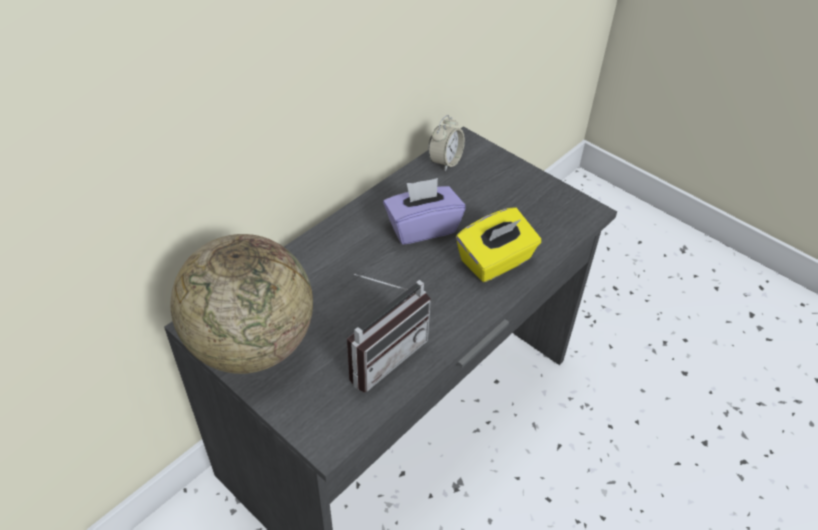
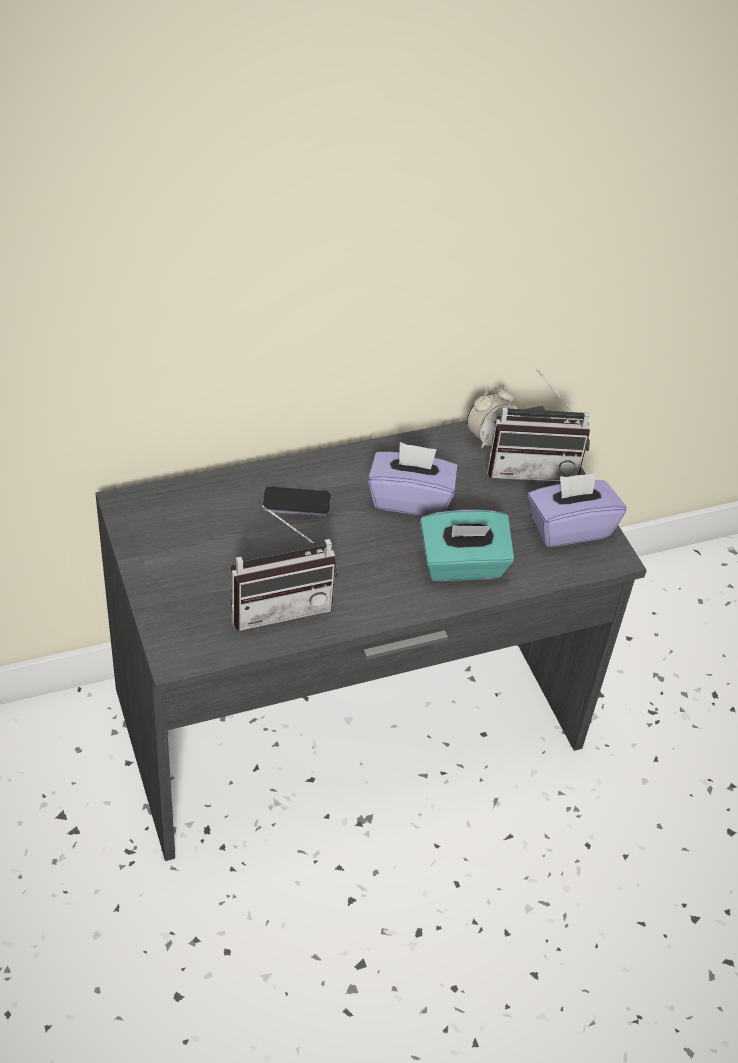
camera: 25 degrees right, 0 degrees up
globe [171,234,313,374] -> none
yellow tissue box [456,207,541,282] -> turquoise tissue box [420,510,514,581]
none -> phone [262,486,331,516]
none -> radio [487,369,590,482]
none -> purple tissue box [528,473,627,547]

